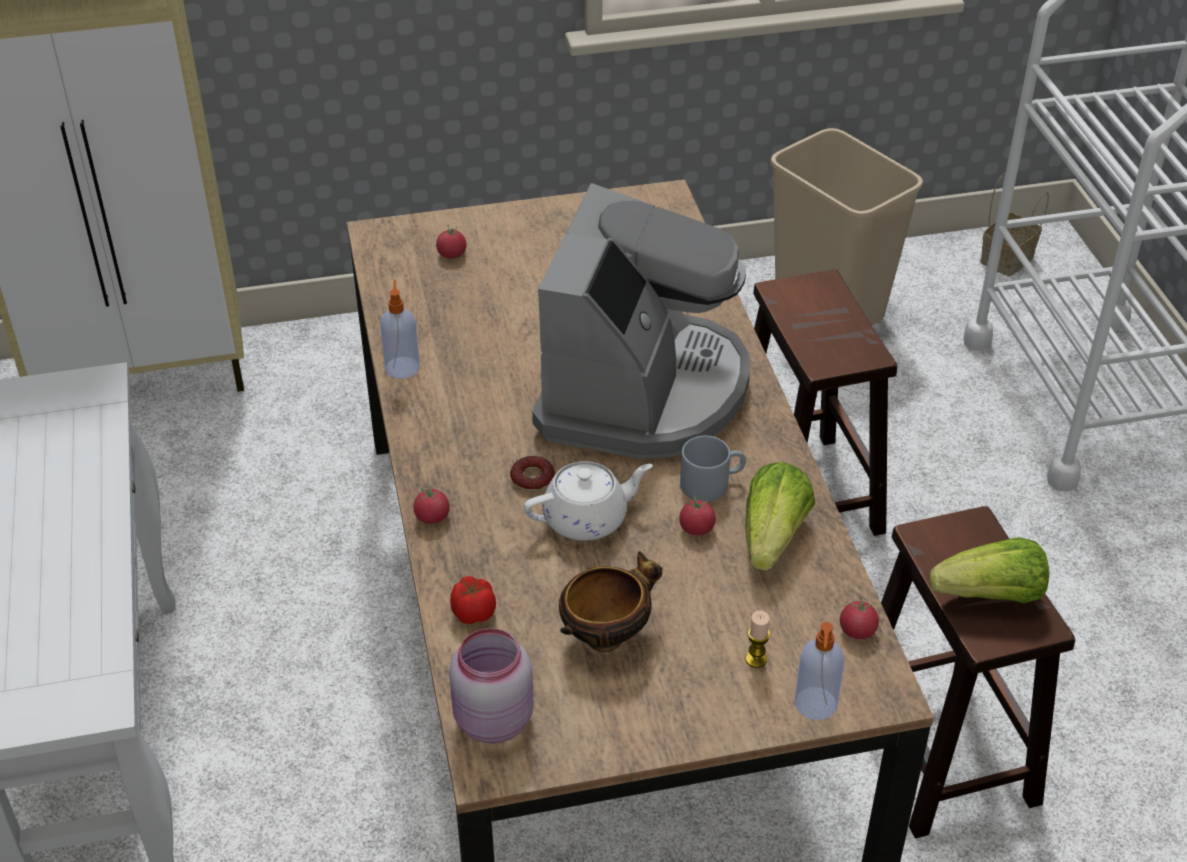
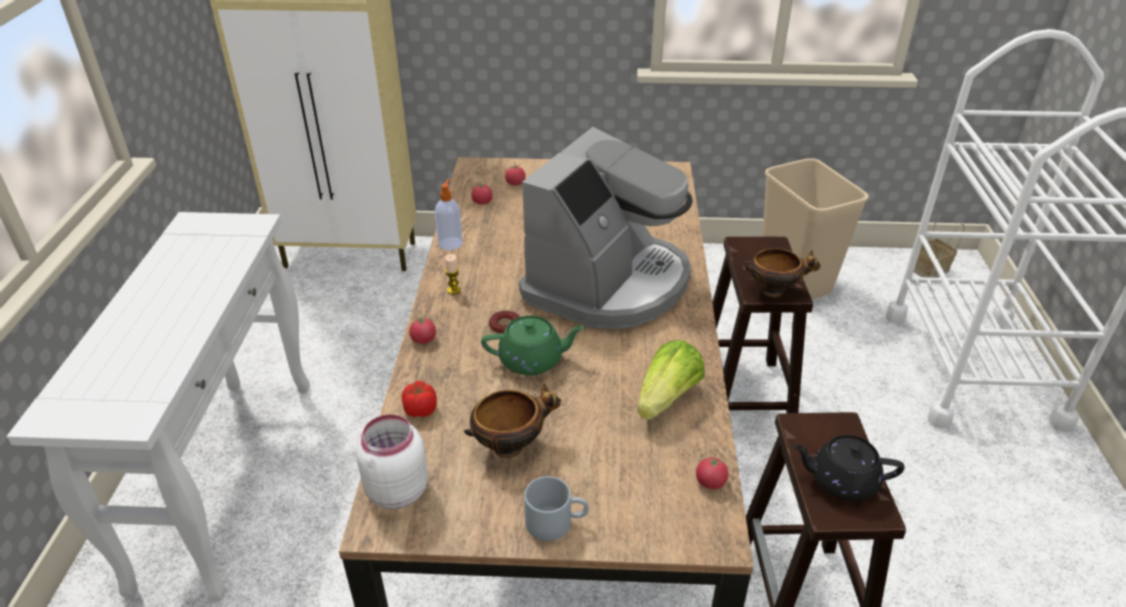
camera: 15 degrees right, 5 degrees down
pink jar [449,628,534,743] -> white jar [356,414,428,509]
white teapot [524,461,653,541] -> green teapot [481,316,585,375]
tomato [679,496,716,535] -> tomato moved to [471,181,493,205]
grey mug [680,436,746,502] -> grey mug moved to [524,476,589,541]
candle [746,610,770,668] -> candle moved to [445,254,461,294]
soap dispenser [795,622,844,720] -> none
lettuce [930,537,1049,603] -> black teapot [792,435,905,501]
none -> bowl [745,248,821,297]

